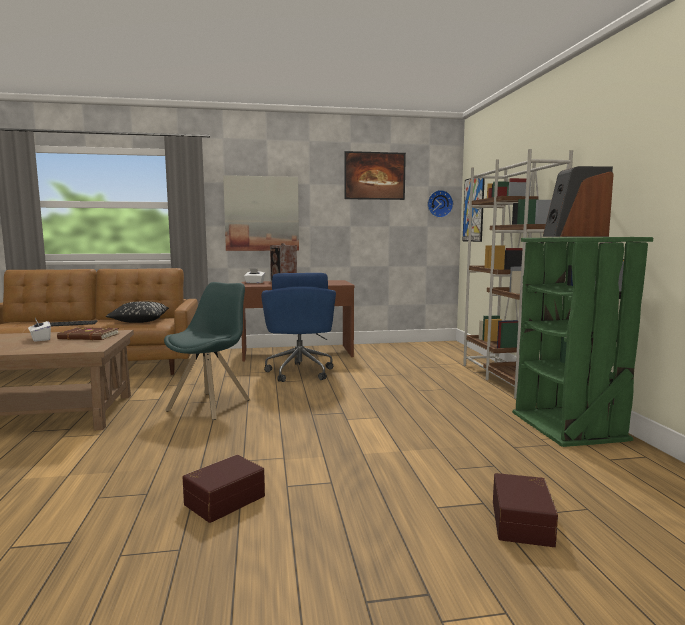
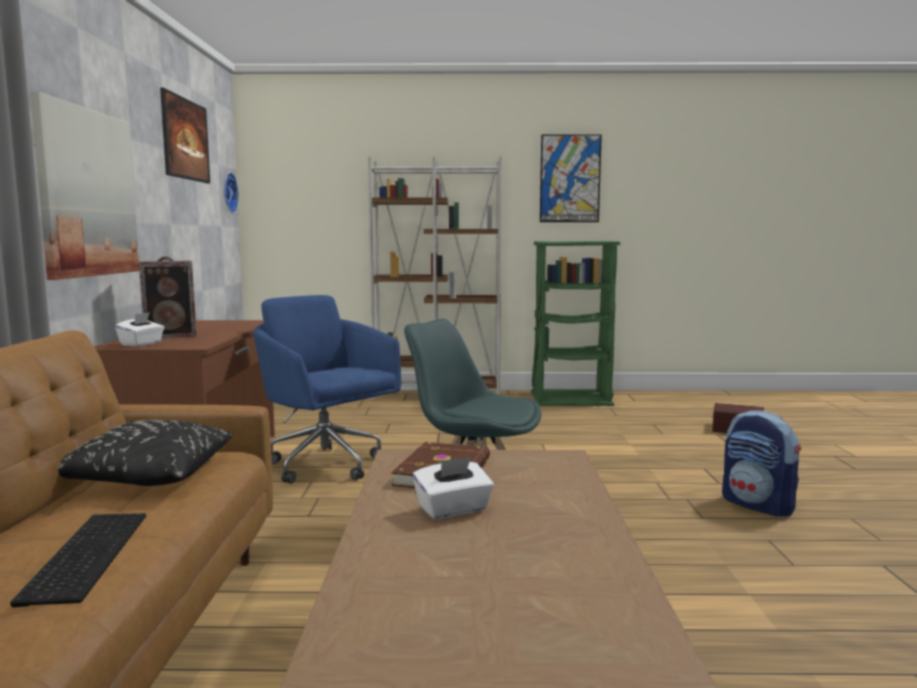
camera: 80 degrees left, 0 degrees up
brown storage box [183,455,265,523] -> backpack [722,410,801,517]
blue office chair [261,273,336,382] -> blue office chair turned 135 degrees counterclockwise [253,295,401,484]
picture [463,178,485,242] -> picture moved to [540,134,602,222]
speaker [543,166,614,237] -> none

